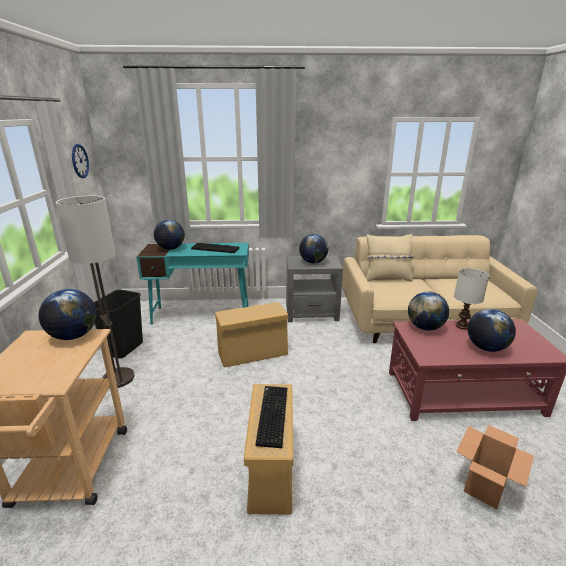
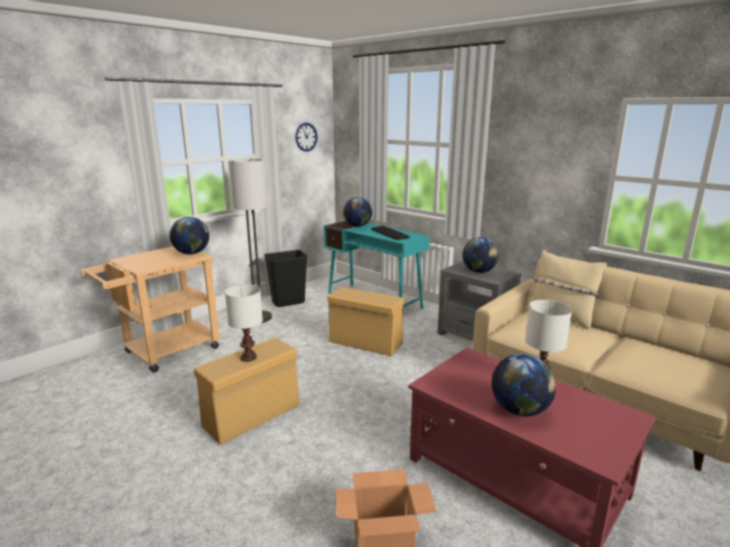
camera: 45 degrees right, 5 degrees down
keyboard [256,386,287,448] -> white table lamp [225,285,263,362]
globe [408,292,449,331] -> none

